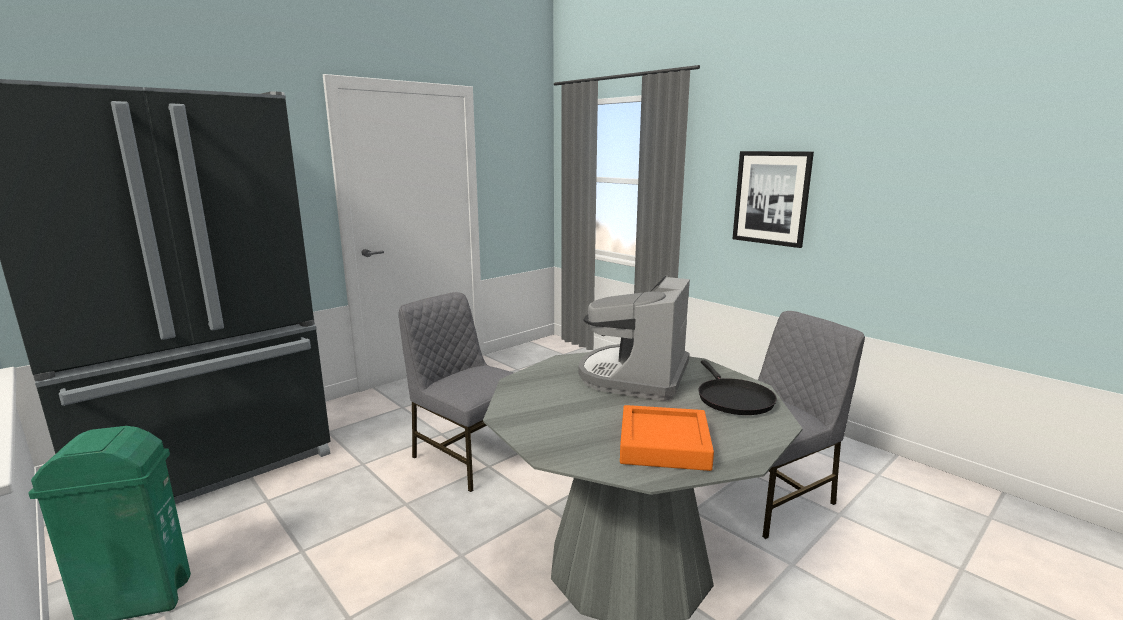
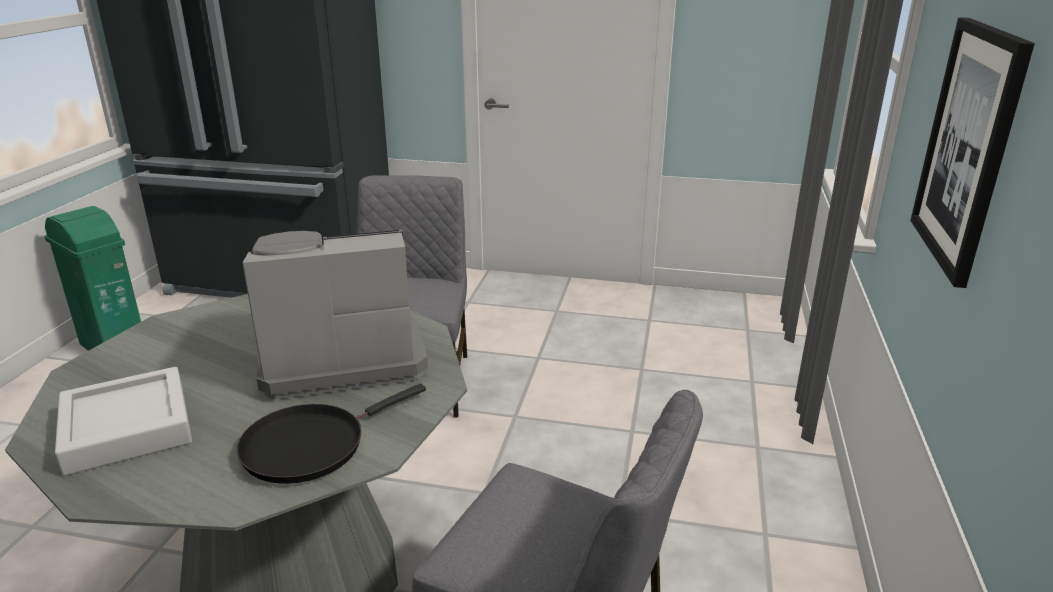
camera: 55 degrees right, 10 degrees up
orange tray [620,405,714,471] -> grey tray [55,367,192,476]

